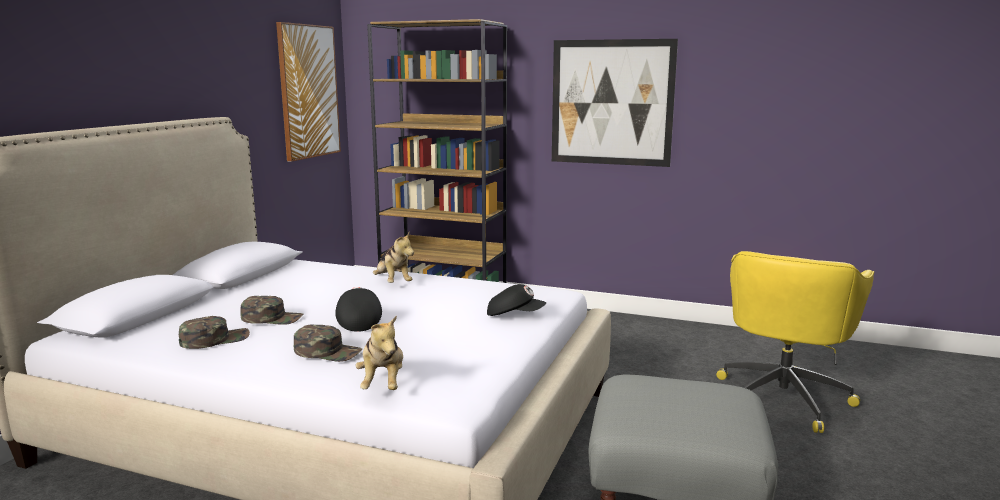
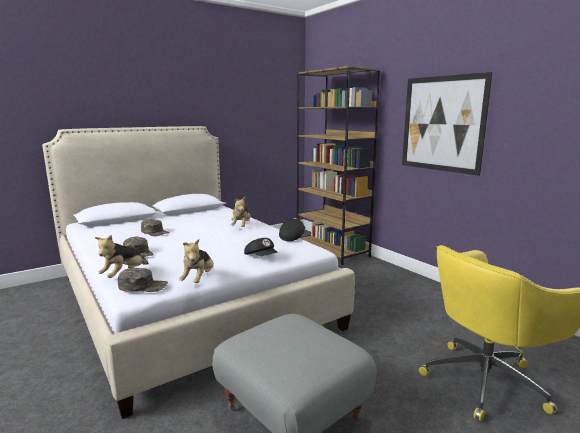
camera: 35 degrees right, 0 degrees up
green cap [179,316,250,349] -> green cap moved to [118,268,168,292]
picture [276,22,341,162] -> none
black cap [335,287,382,332] -> black cap moved to [279,218,305,241]
none -> plush toy [179,239,214,283]

